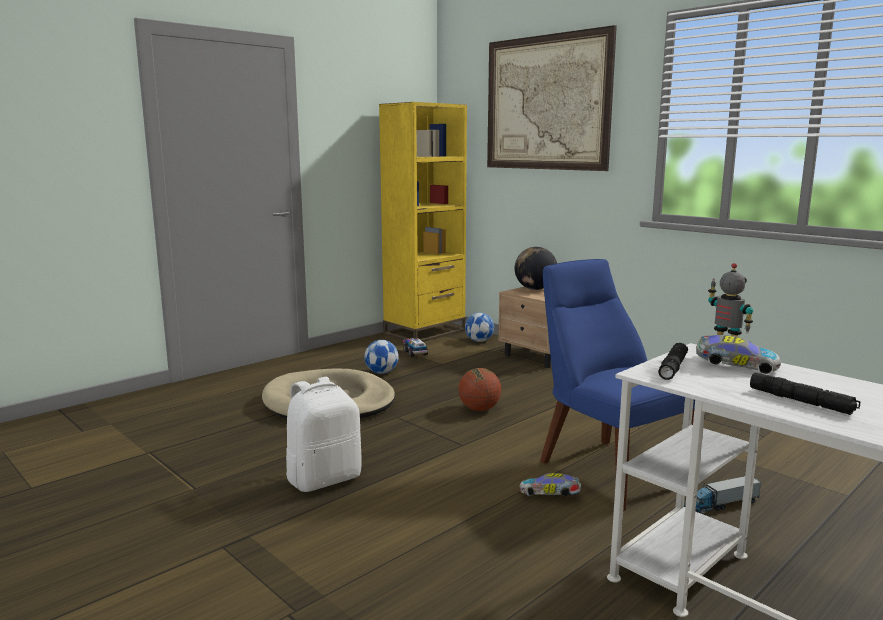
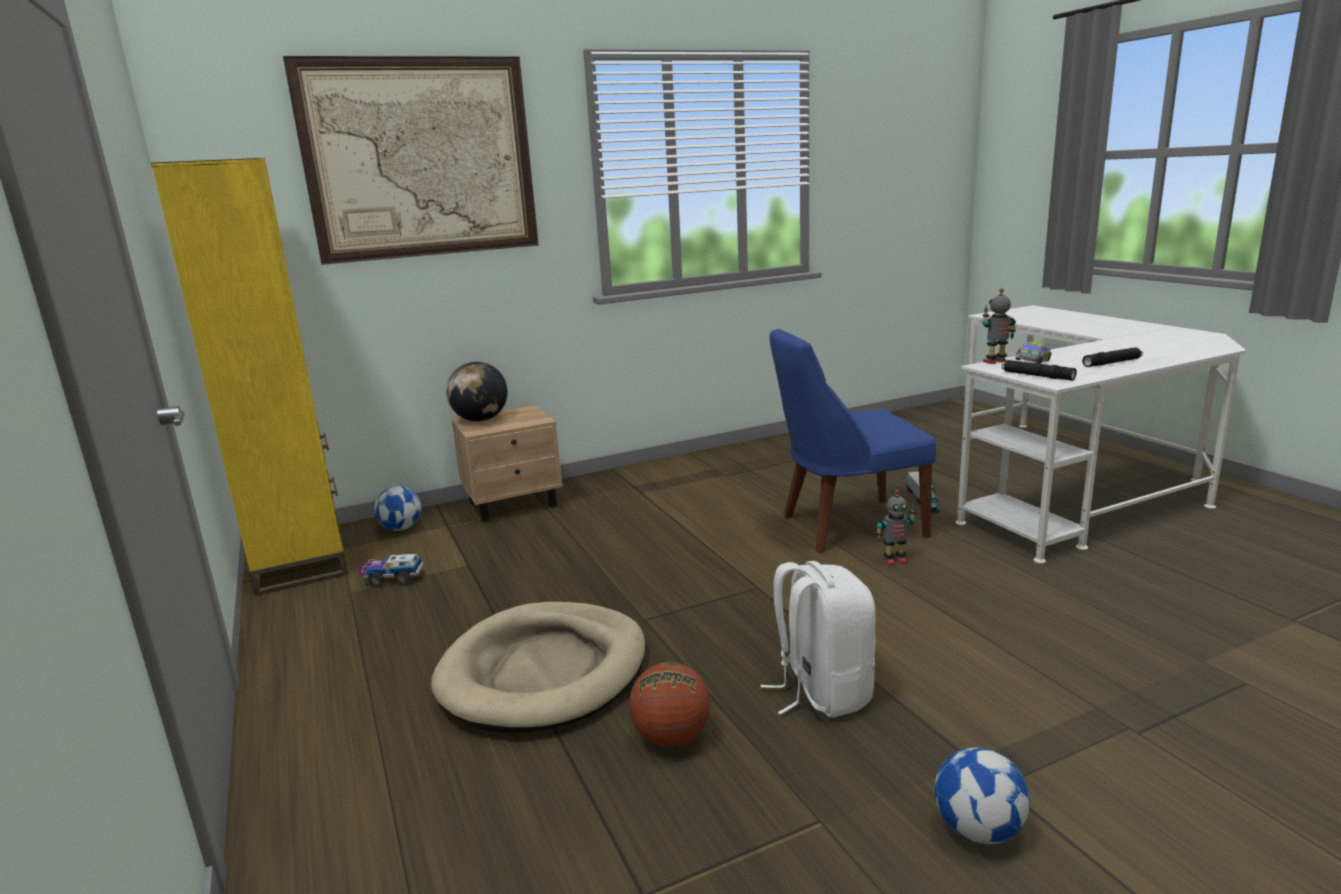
camera: 70 degrees left, 5 degrees up
football [364,340,399,374] -> football moved to [935,748,1030,844]
basketball [458,368,501,411] -> basketball moved to [629,662,710,747]
toy car [519,473,581,497] -> toy robot [876,490,916,565]

